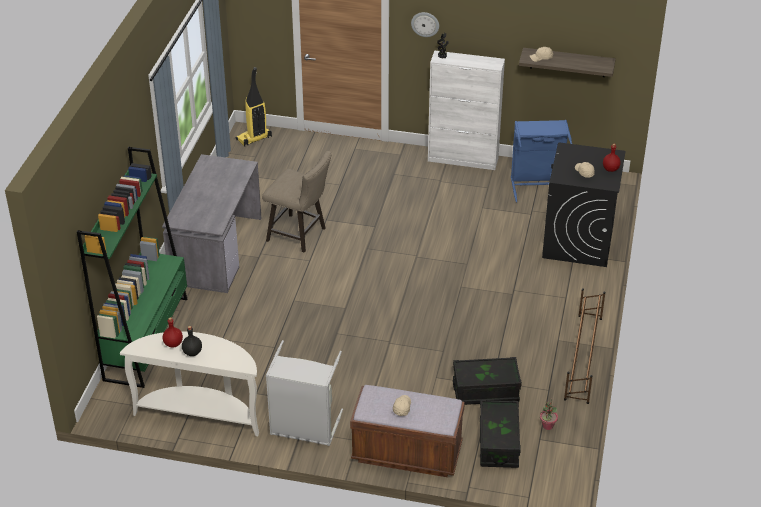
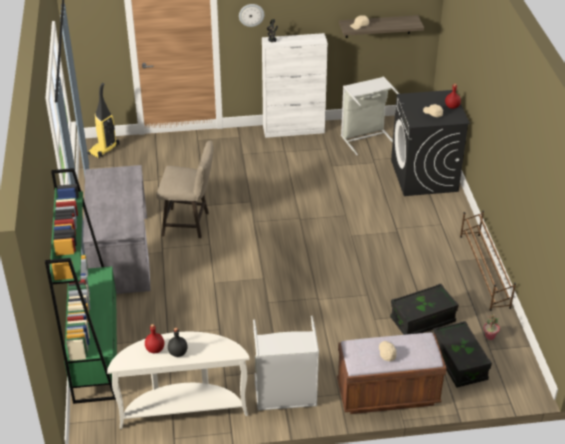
camera: 20 degrees left, 0 degrees up
blue laundry basket [511,120,572,203] -> grey laundry basket [341,76,399,156]

